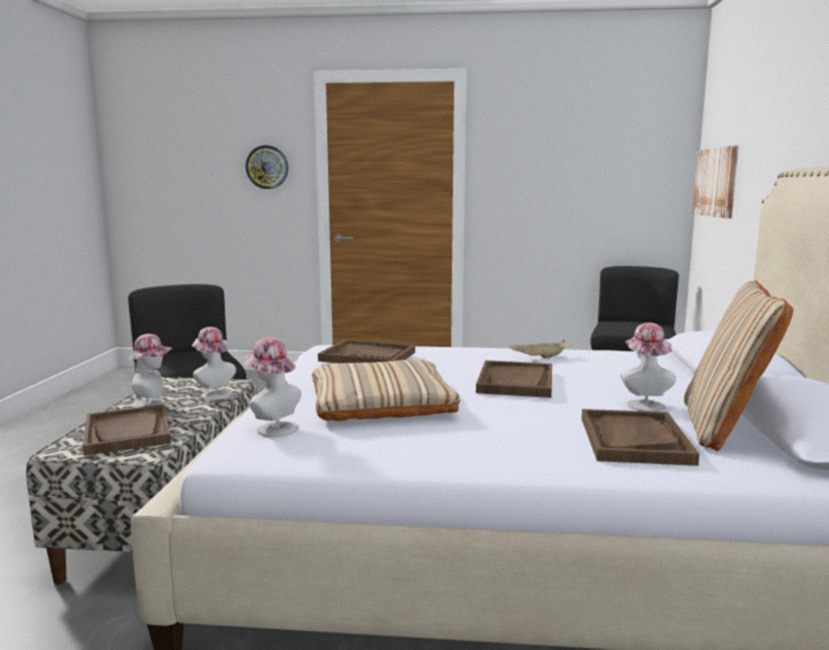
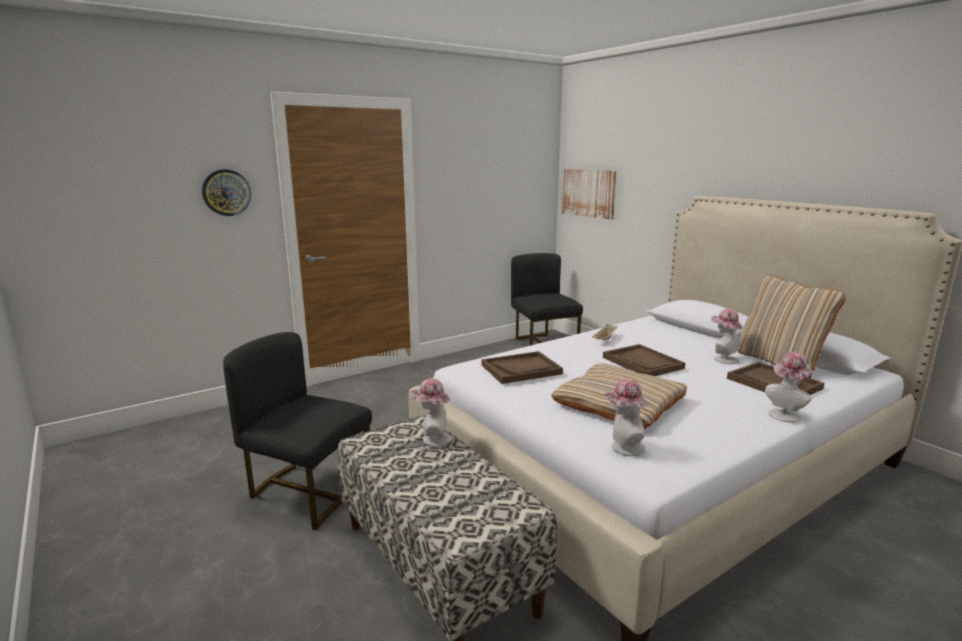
camera: 40 degrees left, 5 degrees up
brown tray [83,404,171,456] -> none
hat [128,334,172,408] -> hat moved to [765,352,814,423]

